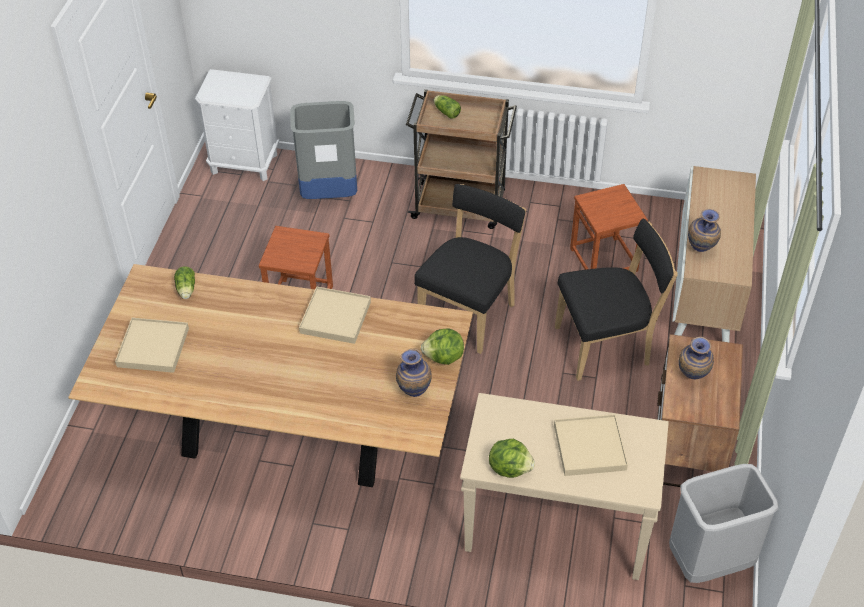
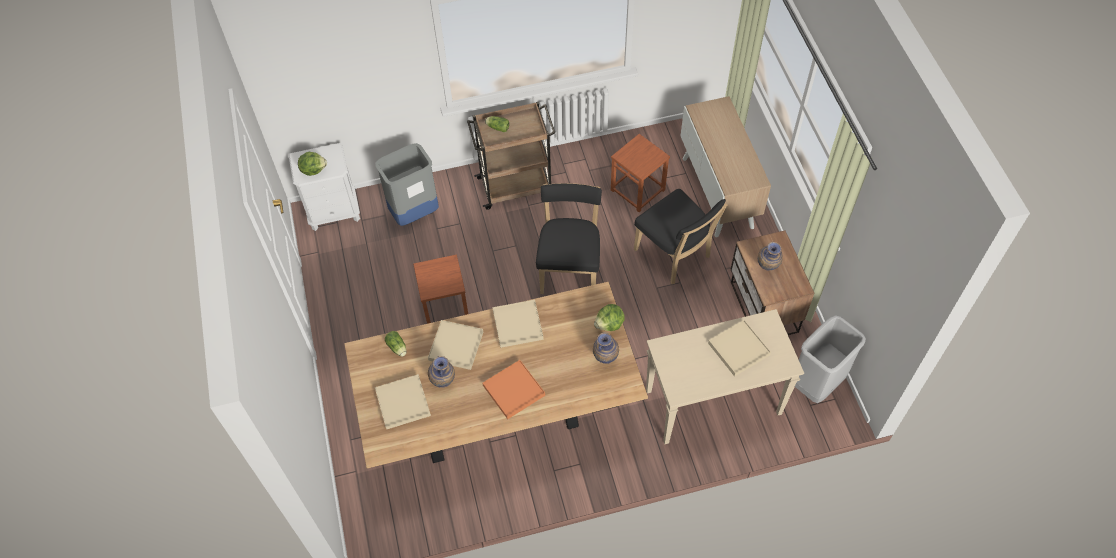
camera: 25 degrees left, 10 degrees up
lettuce [489,439,535,478] -> lettuce moved to [298,152,327,176]
black chair [555,219,677,381] -> black chair turned 90 degrees clockwise [634,189,727,284]
vase [688,209,721,252] -> vase moved to [428,356,455,388]
none -> beige tray [428,320,483,370]
none -> orange tray [483,360,545,419]

